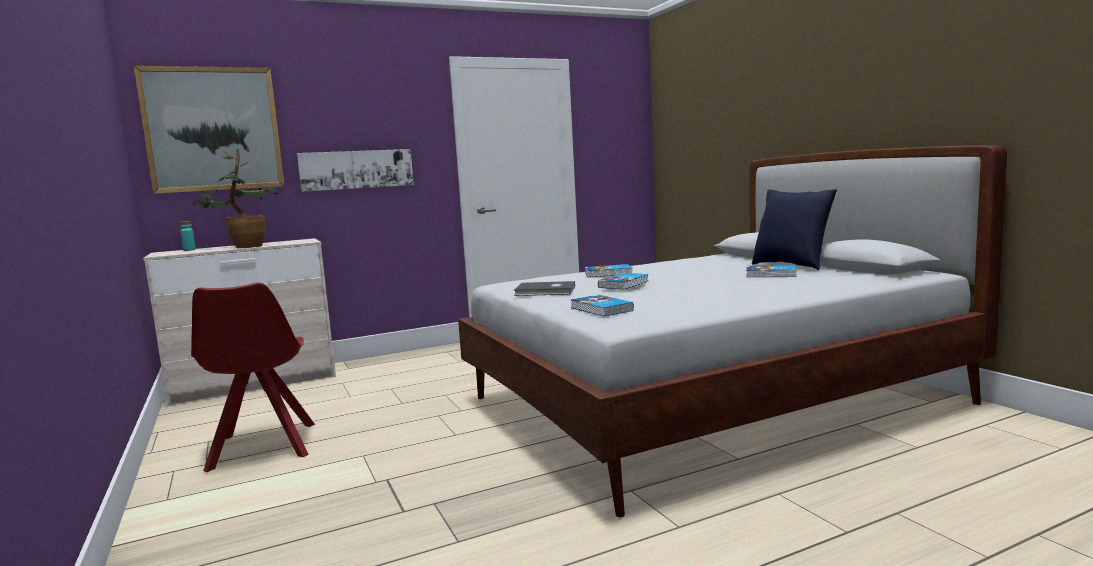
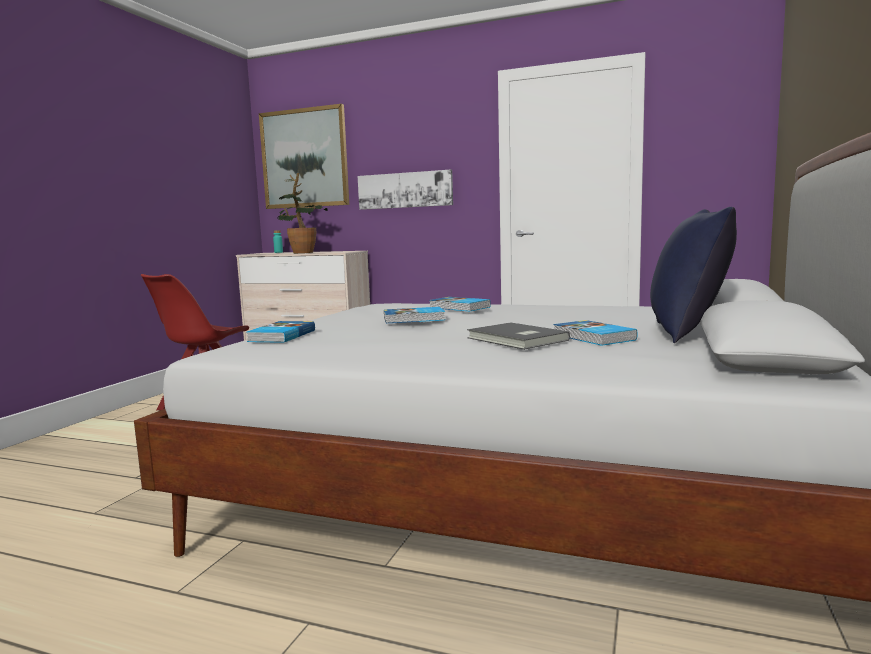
camera: 45 degrees right, 0 degrees up
grey book [514,281,575,296] -> grey book moved to [467,322,570,350]

